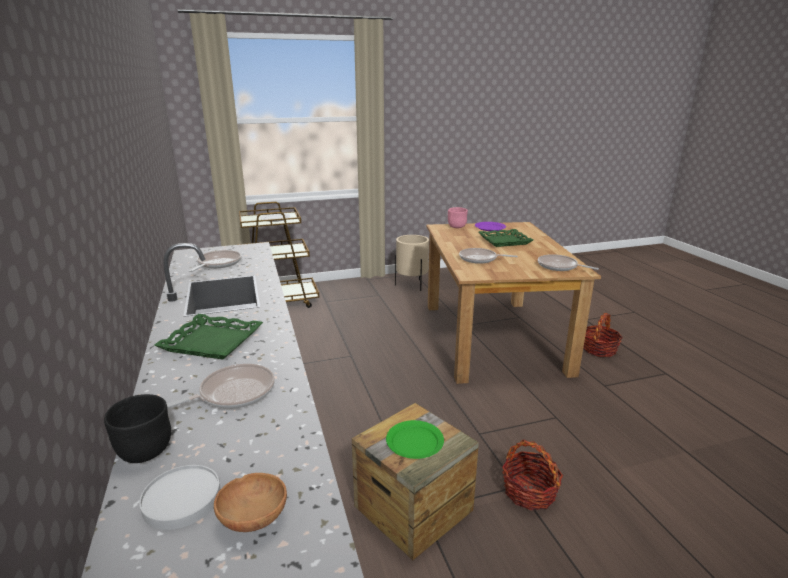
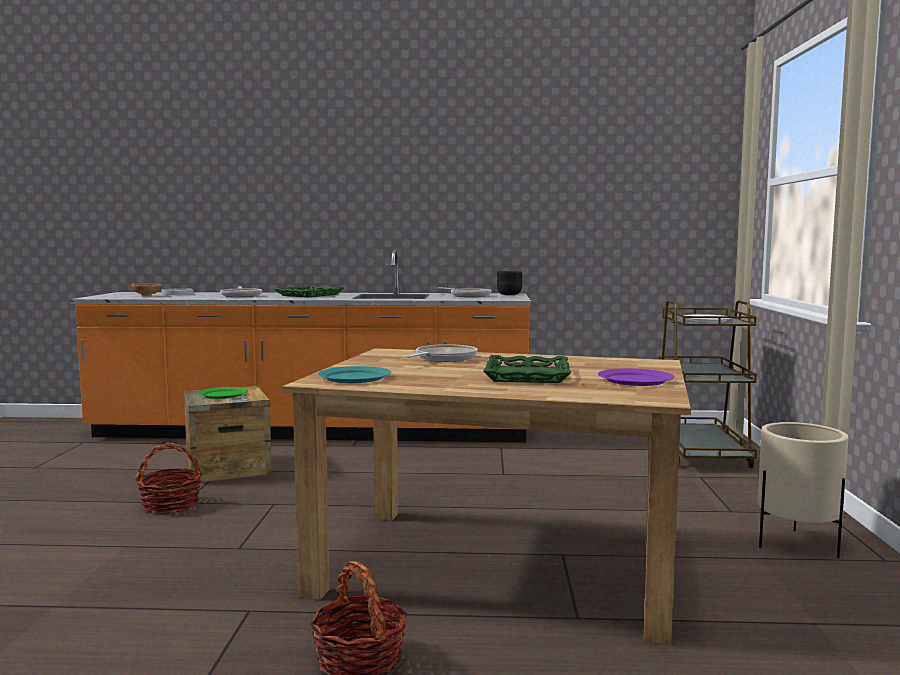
camera: 110 degrees right, 15 degrees down
black bowl [104,394,171,463] -> black bowl moved to [497,271,522,295]
pink bowl [448,207,468,228] -> none
frying pan [538,254,599,271] -> turquoise plate [318,366,391,383]

